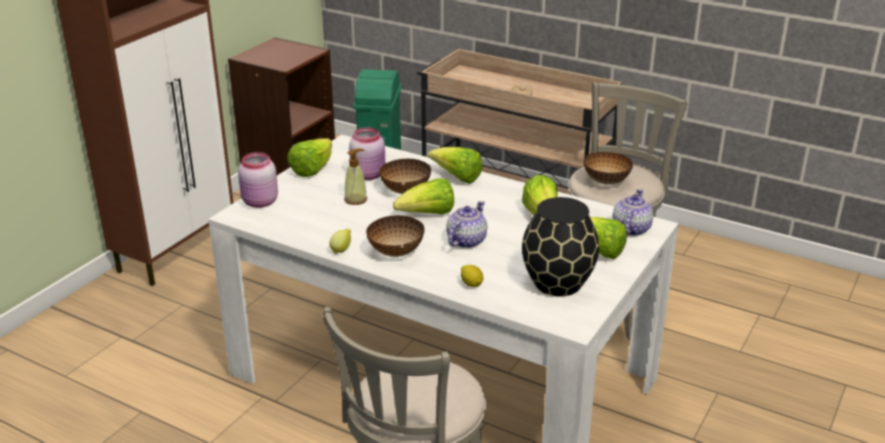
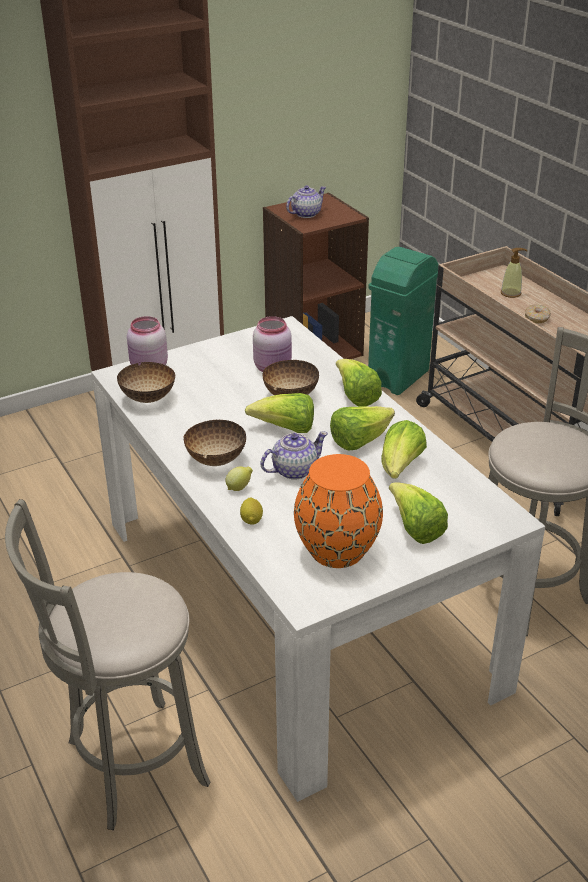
camera: 30 degrees right, 5 degrees up
lettuce [287,138,332,177] -> lettuce moved to [330,406,395,450]
lemon [329,229,351,254] -> lemon moved to [225,467,253,491]
soap dispenser [344,149,367,205] -> soap dispenser moved to [501,248,528,298]
black vase [522,197,599,297] -> orange vase [294,454,383,568]
bowl [584,152,633,185] -> bowl moved to [117,362,176,403]
teapot [612,189,654,236] -> teapot moved to [286,185,326,218]

